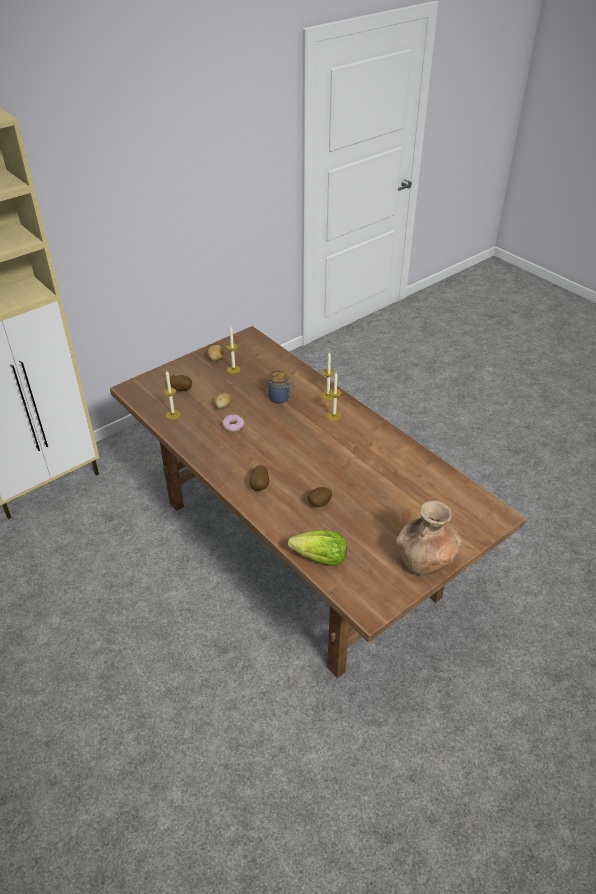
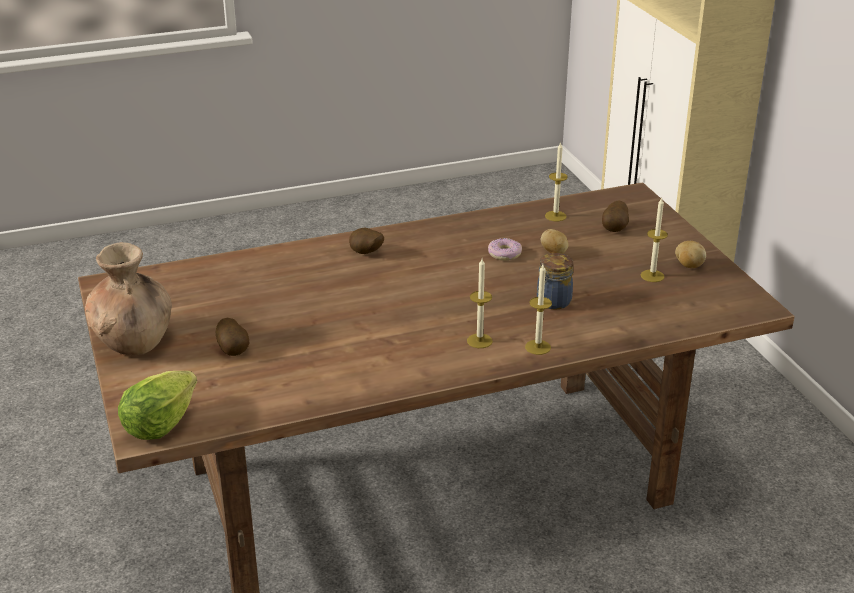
camera: 110 degrees right, 10 degrees down
lettuce [288,530,347,566] -> lettuce moved to [118,371,197,440]
potato [307,487,332,507] -> potato moved to [215,318,249,356]

